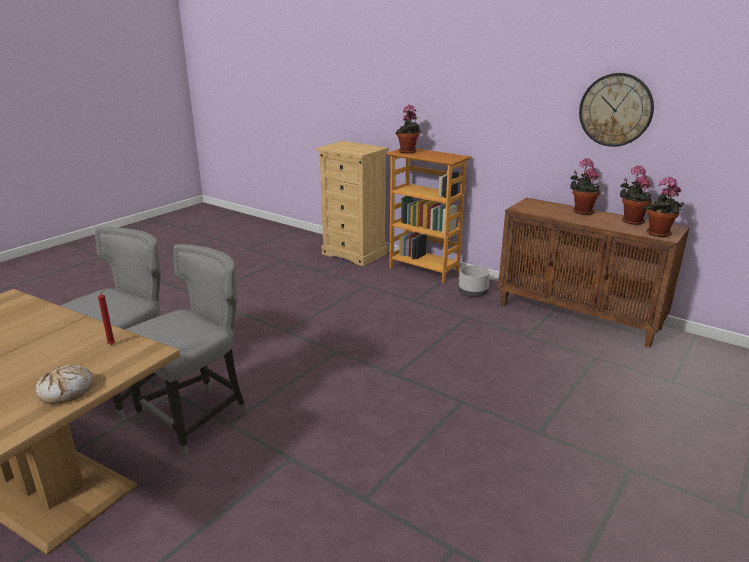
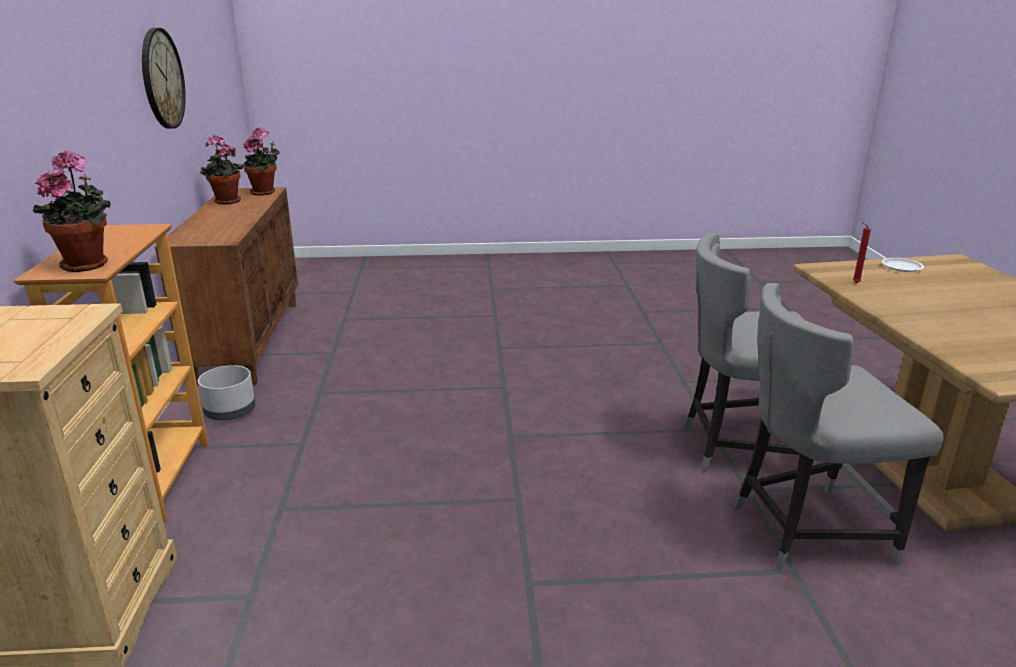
camera: 130 degrees left, 0 degrees up
bread [36,365,94,404] -> white plate [882,258,924,272]
potted plant [570,158,601,215] -> none

